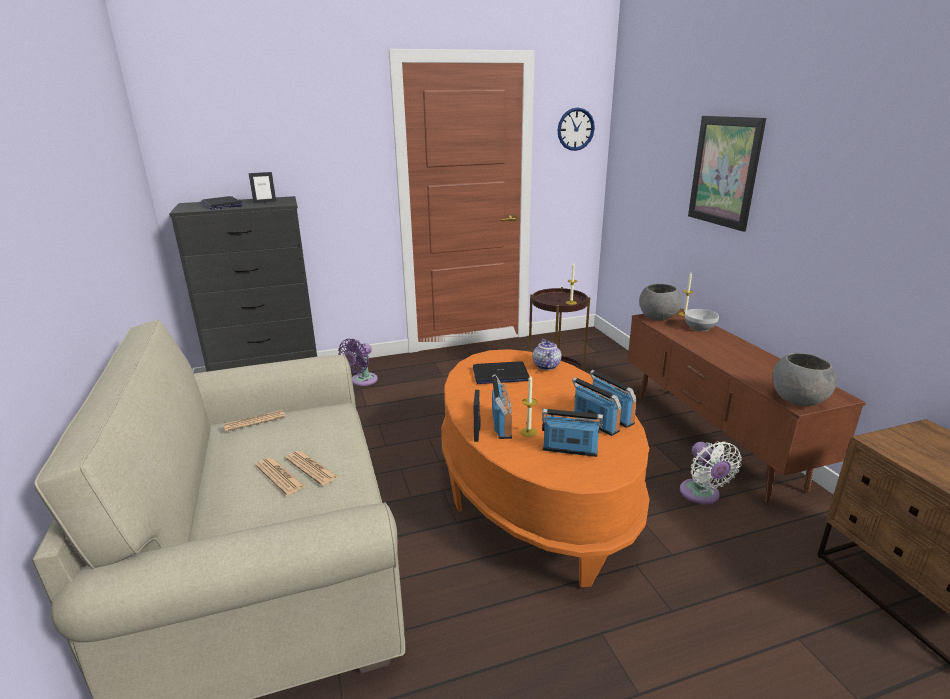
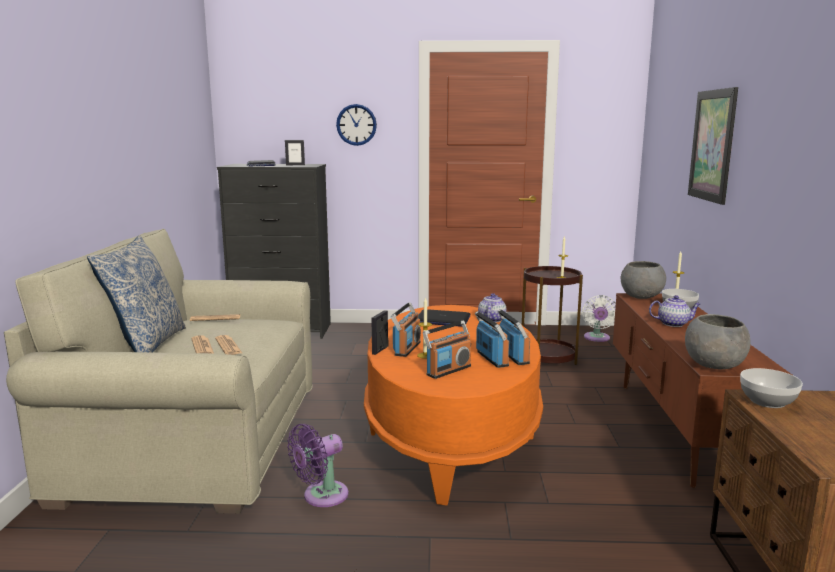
camera: 20 degrees right, 10 degrees down
purple fan [338,339,378,386] -> purple fan moved to [287,424,348,507]
radio [542,409,603,457] -> radio turned 105 degrees clockwise [423,320,471,379]
wall clock [558,107,595,151] -> wall clock moved to [336,104,377,146]
white fan [680,442,742,504] -> white fan moved to [582,295,616,342]
none -> pillow [87,235,186,352]
none -> teapot [649,295,701,327]
none -> bowl [740,368,803,408]

